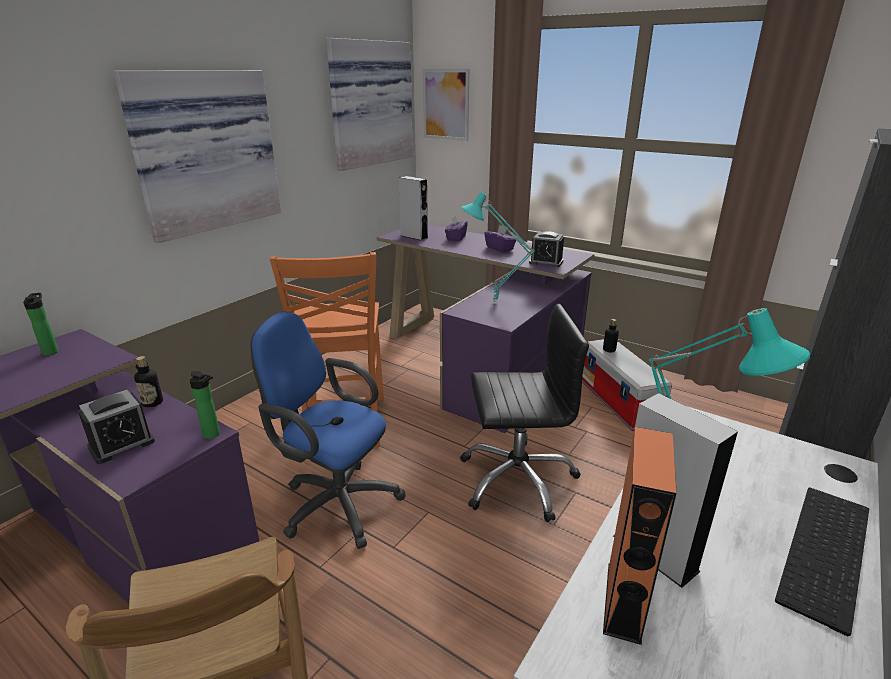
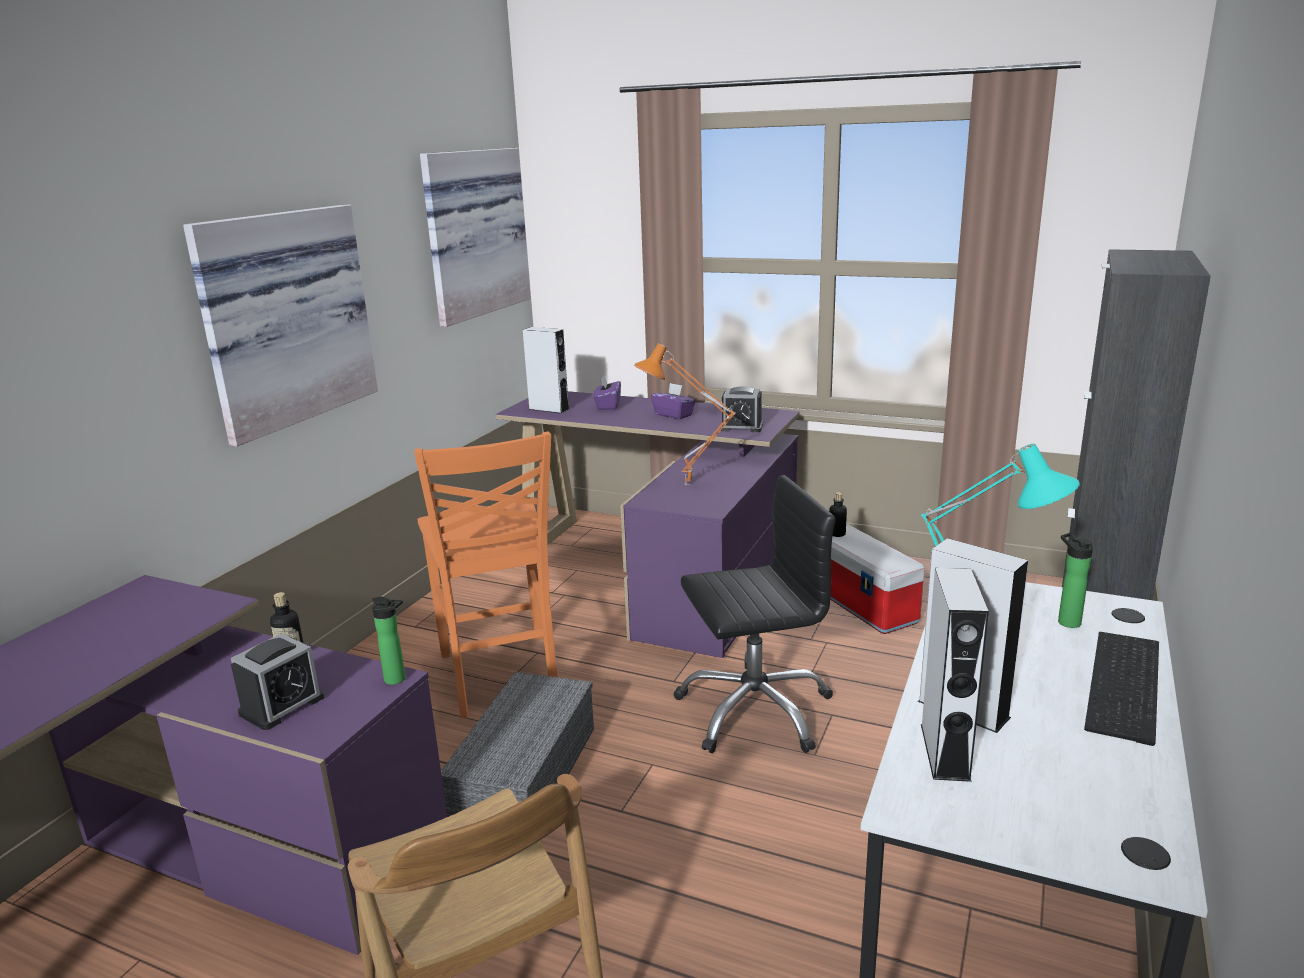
camera: 10 degrees left, 5 degrees down
bottle [23,293,59,356] -> bottle moved to [1058,533,1093,628]
blue office chair [251,312,406,549] -> grey storage box [441,672,594,817]
picture [423,69,469,141] -> none
turquoise table lamp [461,192,535,302] -> orange table lamp [634,343,736,485]
orange speaker [603,427,677,645] -> grey speaker [921,568,989,782]

